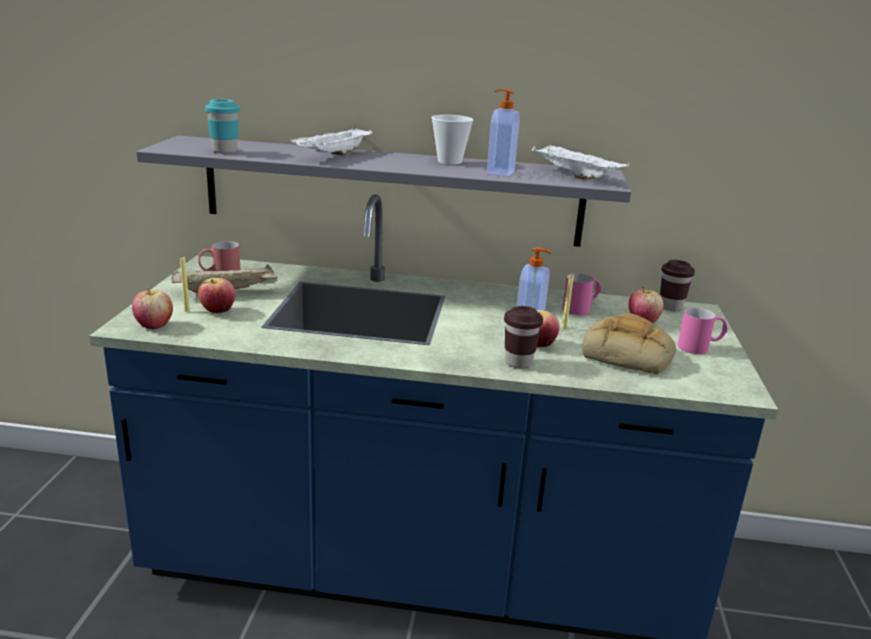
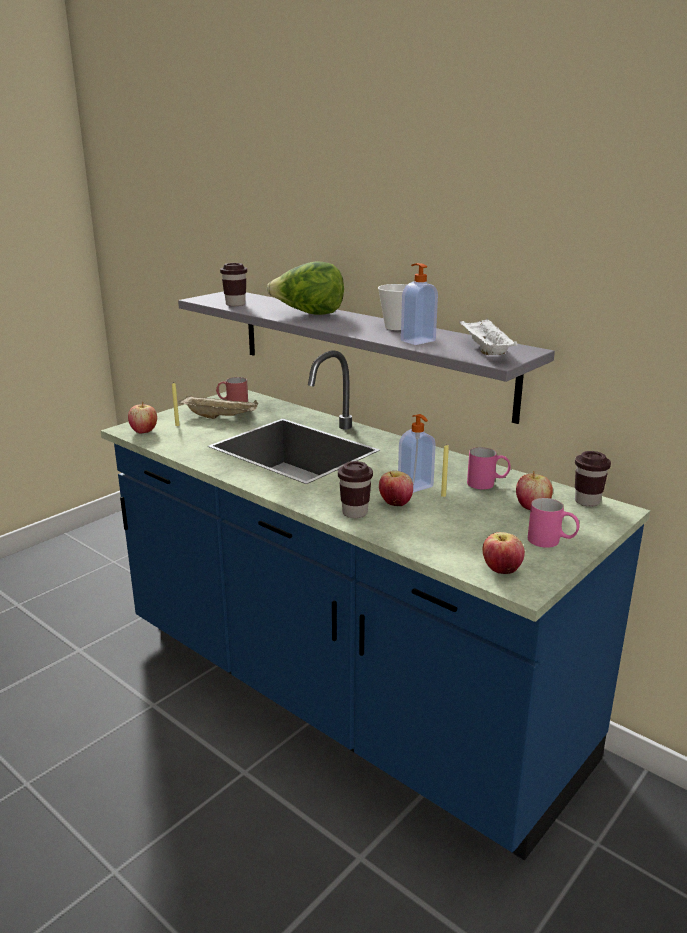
camera: 35 degrees right, 0 degrees up
apple [198,278,235,313] -> apple moved to [483,532,525,574]
turquoise cup [205,99,240,153] -> brown cup [220,263,247,306]
white tray [291,126,373,156] -> lettuce [267,261,344,315]
bread [582,313,676,375] -> none

